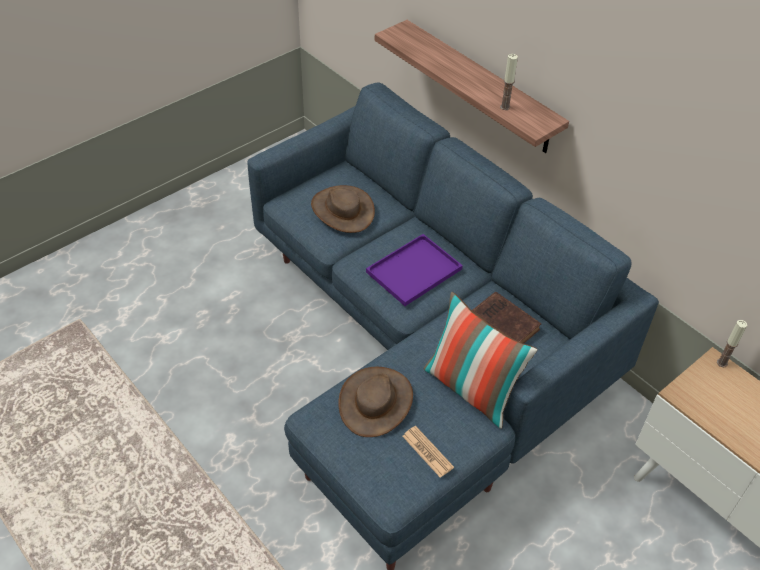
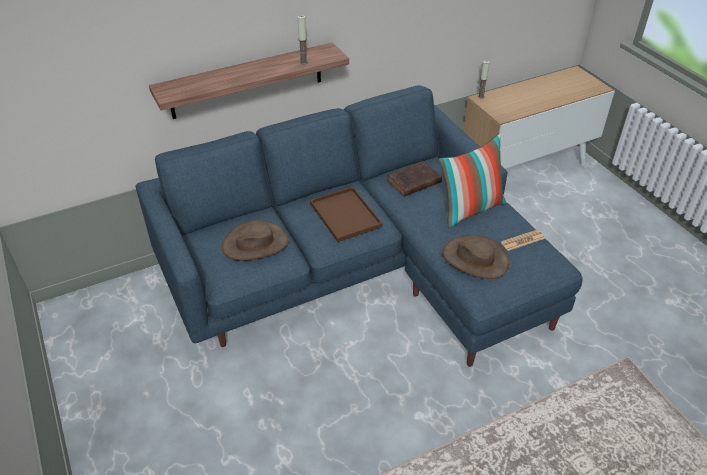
camera: 75 degrees left, 5 degrees down
purple tray [366,234,463,306] -> brown tray [310,187,383,242]

